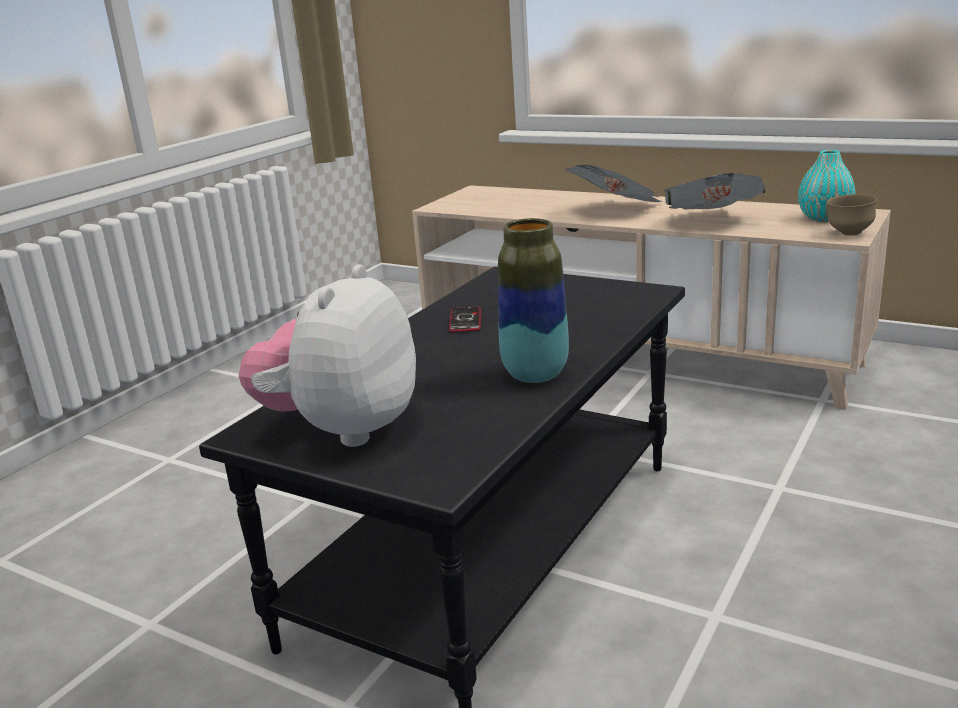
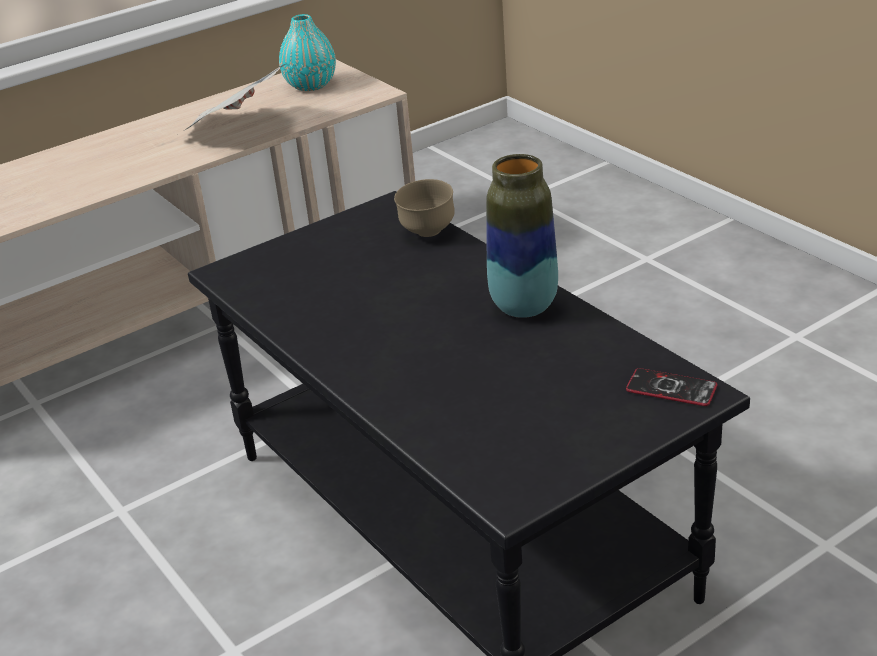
camera: 65 degrees left, 10 degrees up
plush toy [239,264,416,447] -> none
phone [449,306,481,332] -> phone moved to [626,368,717,406]
newspaper [566,165,663,202] -> none
brown bowl [827,194,877,236] -> brown bowl moved to [394,179,455,237]

